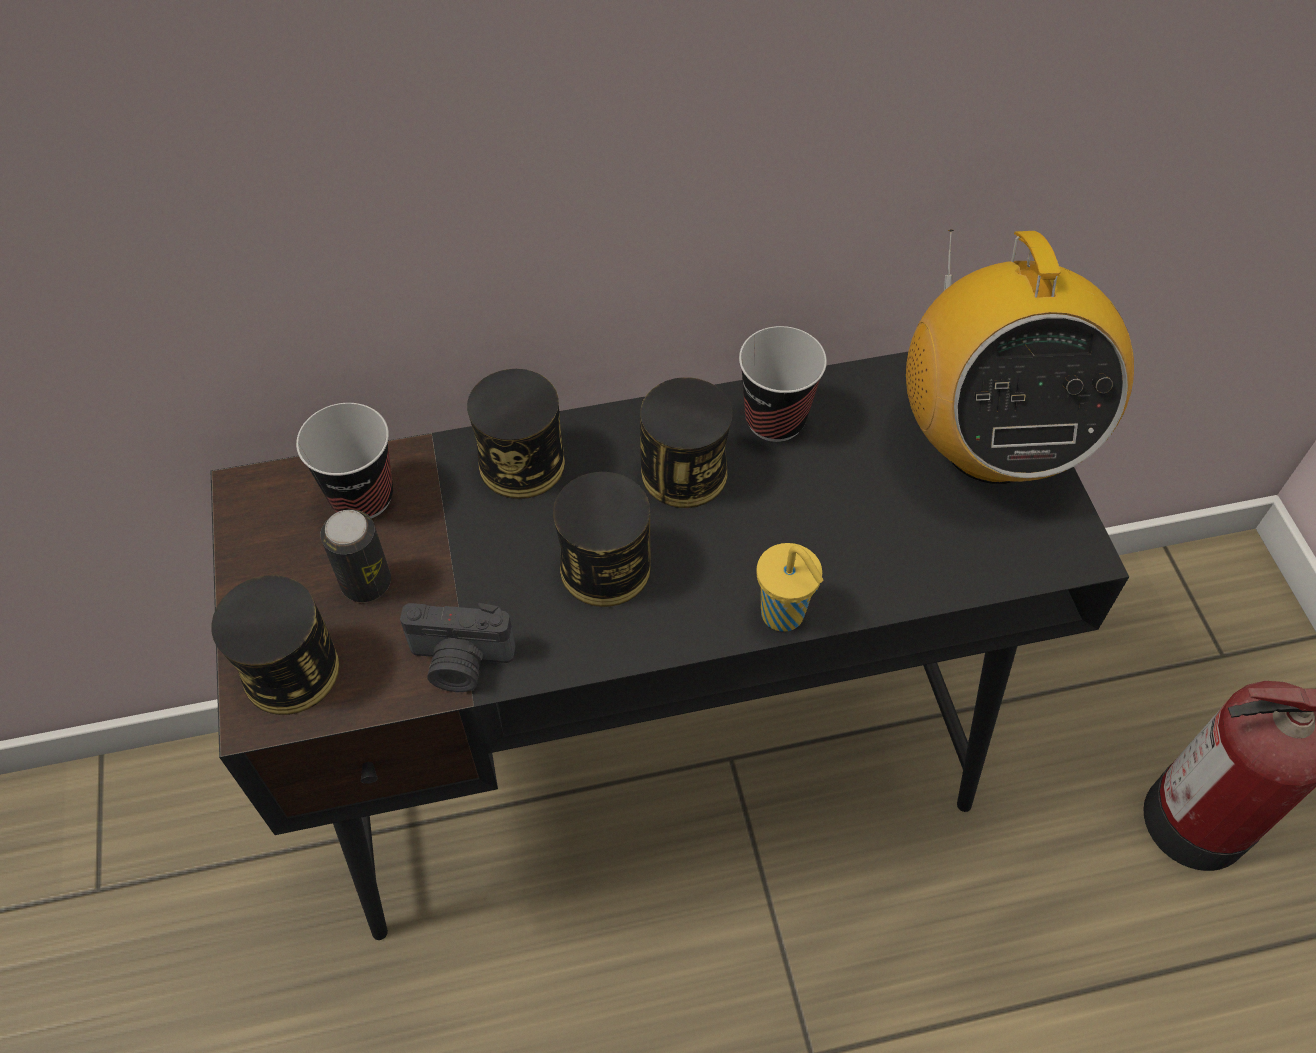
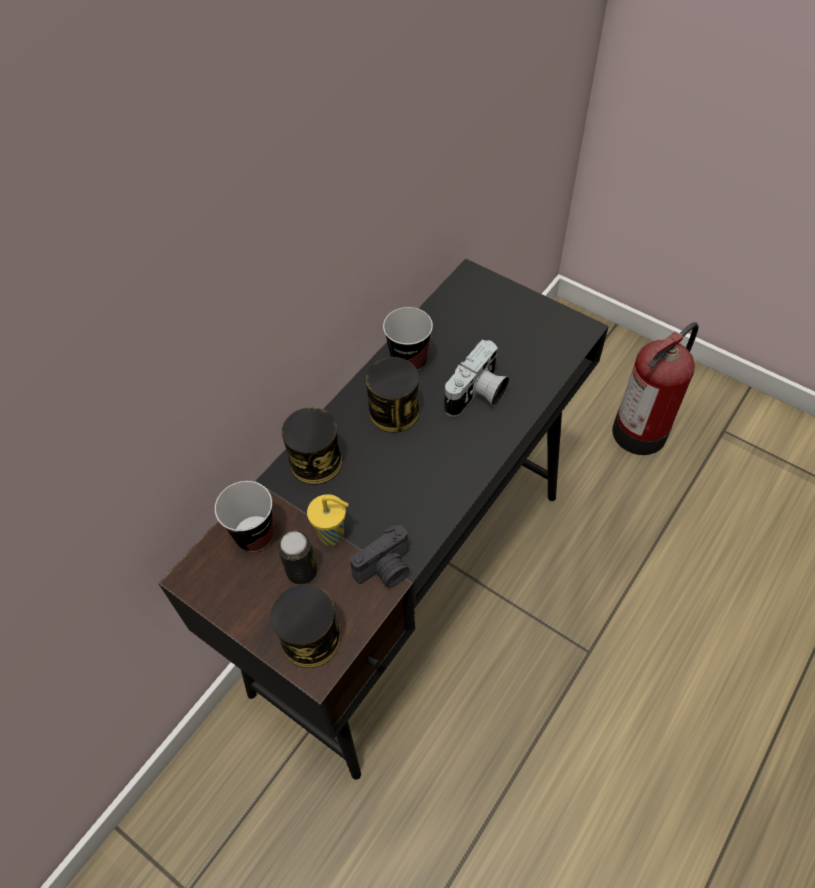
camera: 40 degrees left, 0 degrees up
can [553,472,651,607] -> none
yellow cup [756,543,823,632] -> yellow cup moved to [307,494,349,546]
radio [906,230,1134,484] -> none
none -> camera [444,340,509,417]

